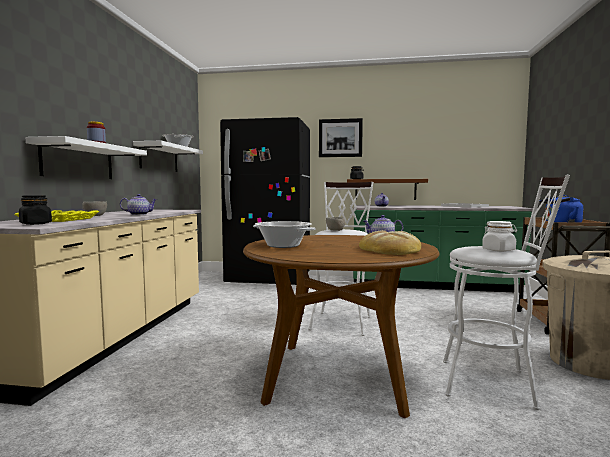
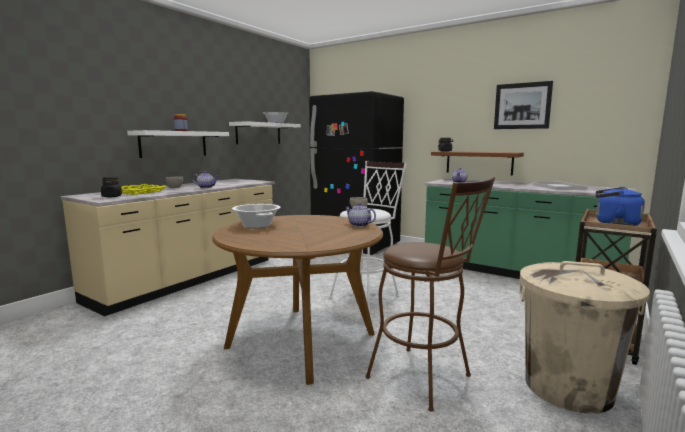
camera: 25 degrees right, 5 degrees up
picture [319,118,363,157] -> picture moved to [494,81,553,129]
bread [359,230,421,255] -> none
white stool [443,175,570,410] -> brown stool [365,176,495,411]
white jar [482,221,517,252] -> none

